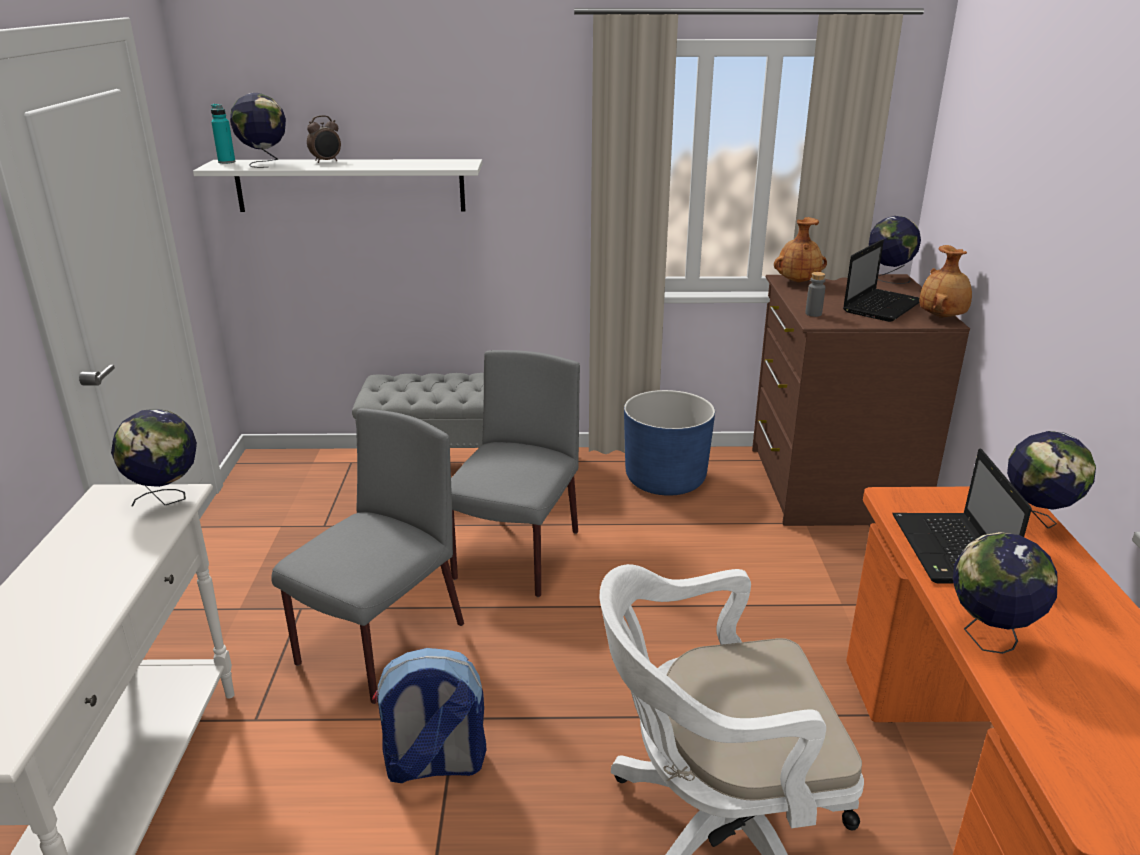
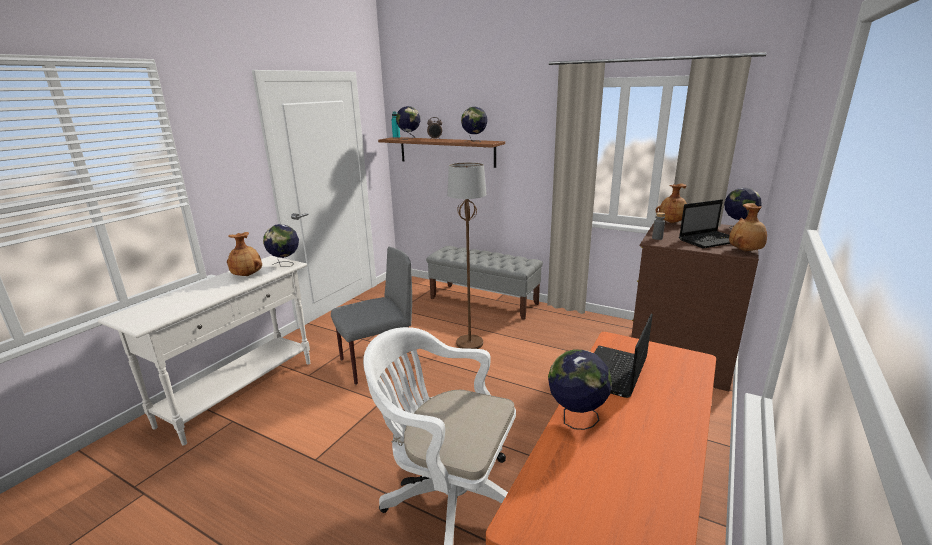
camera: 30 degrees right, 5 degrees down
white shelf [193,159,482,212] -> brown shelf [378,137,505,168]
backpack [372,648,486,783] -> none
grey chair [450,350,580,597] -> brown floor lamp [447,162,487,349]
blue planter [624,390,715,496] -> none
globe [1007,431,1096,529] -> globe moved to [461,107,488,142]
none -> brown vase [227,232,262,276]

